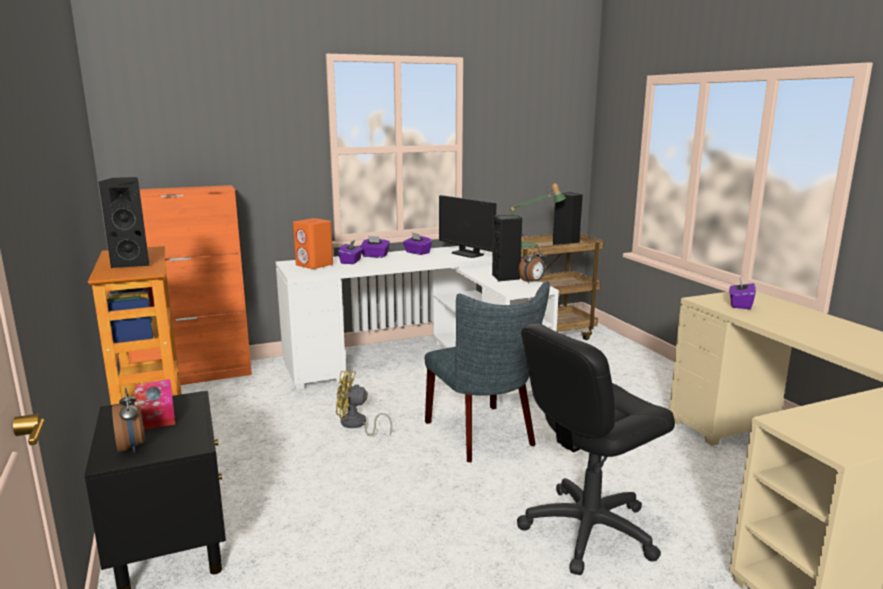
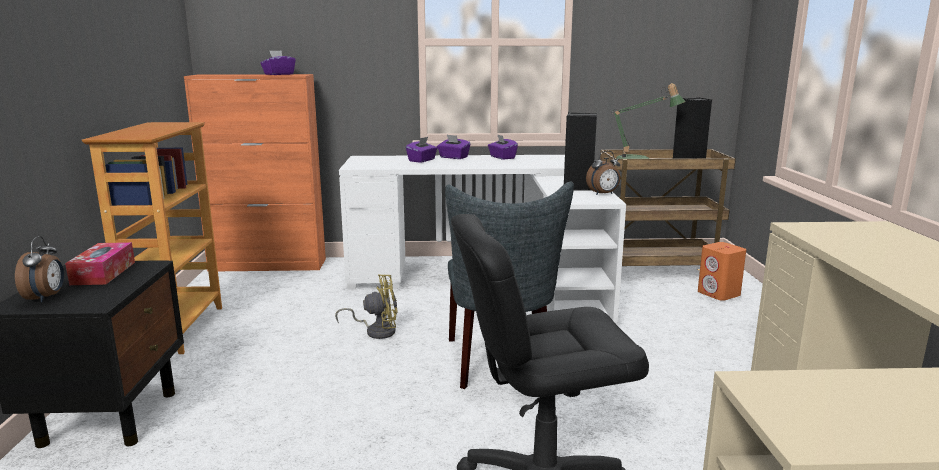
camera: 20 degrees right, 0 degrees up
black speaker [99,177,150,268] -> none
orange speaker [293,218,333,269] -> orange speaker moved to [698,242,746,301]
yellow fan [336,371,392,436] -> yellow fan turned 150 degrees clockwise [335,274,398,339]
monitor [439,195,496,258] -> none
purple tissue box [729,277,756,309] -> purple tissue box moved to [260,50,296,75]

